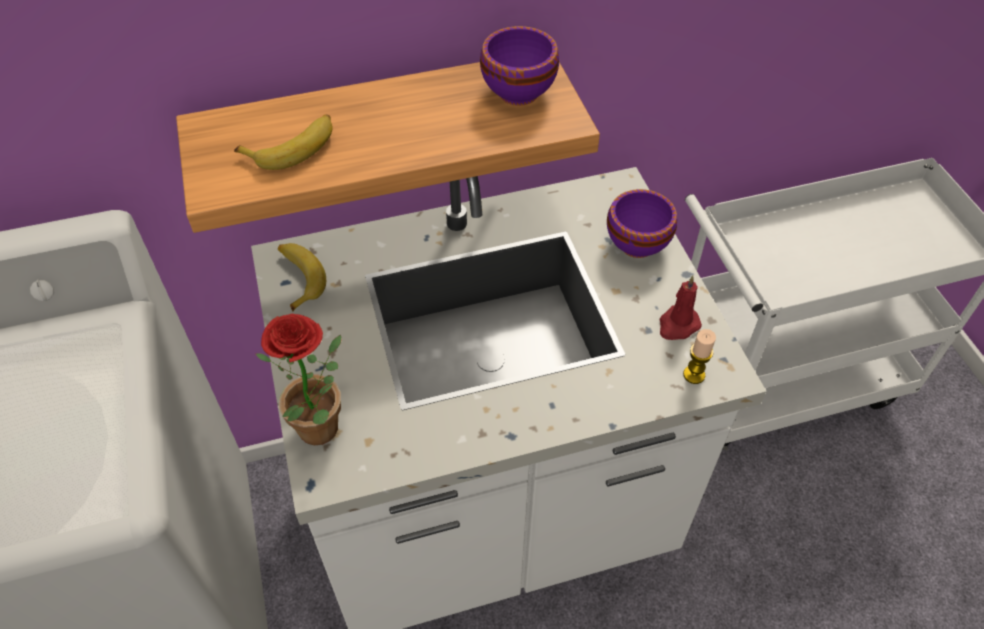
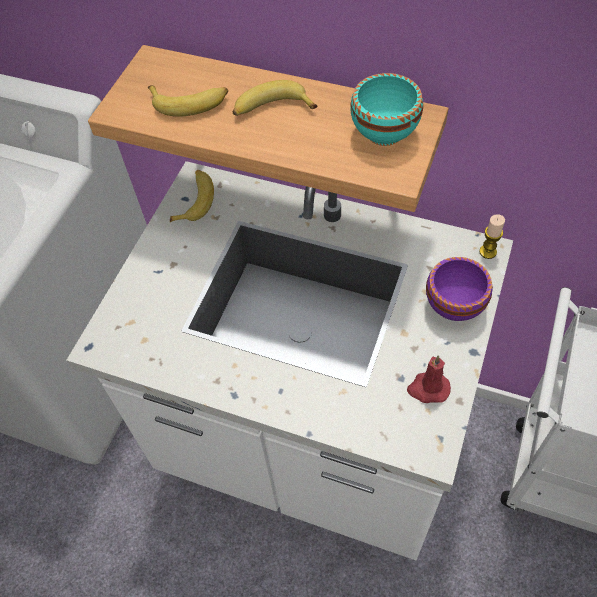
camera: 40 degrees right, 5 degrees up
potted plant [256,314,342,445] -> none
purple bowl [480,26,559,106] -> turquoise bowl [350,73,423,146]
candle [683,329,716,384] -> candle moved to [479,214,505,259]
none -> banana [233,80,318,116]

